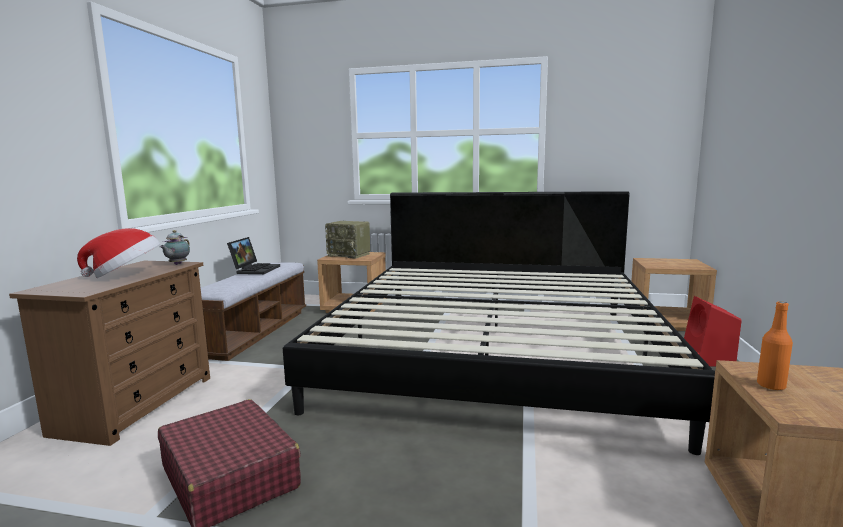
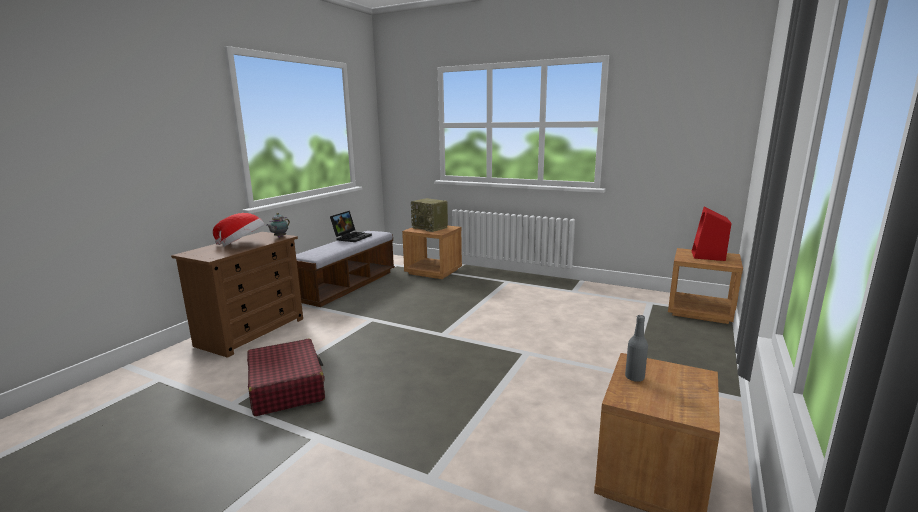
camera: 15 degrees right, 5 degrees up
bed [283,191,715,455] -> none
red speaker [684,296,742,367] -> red speaker moved to [692,207,731,261]
orange bottle [757,301,793,390] -> grey bottle [625,315,648,382]

